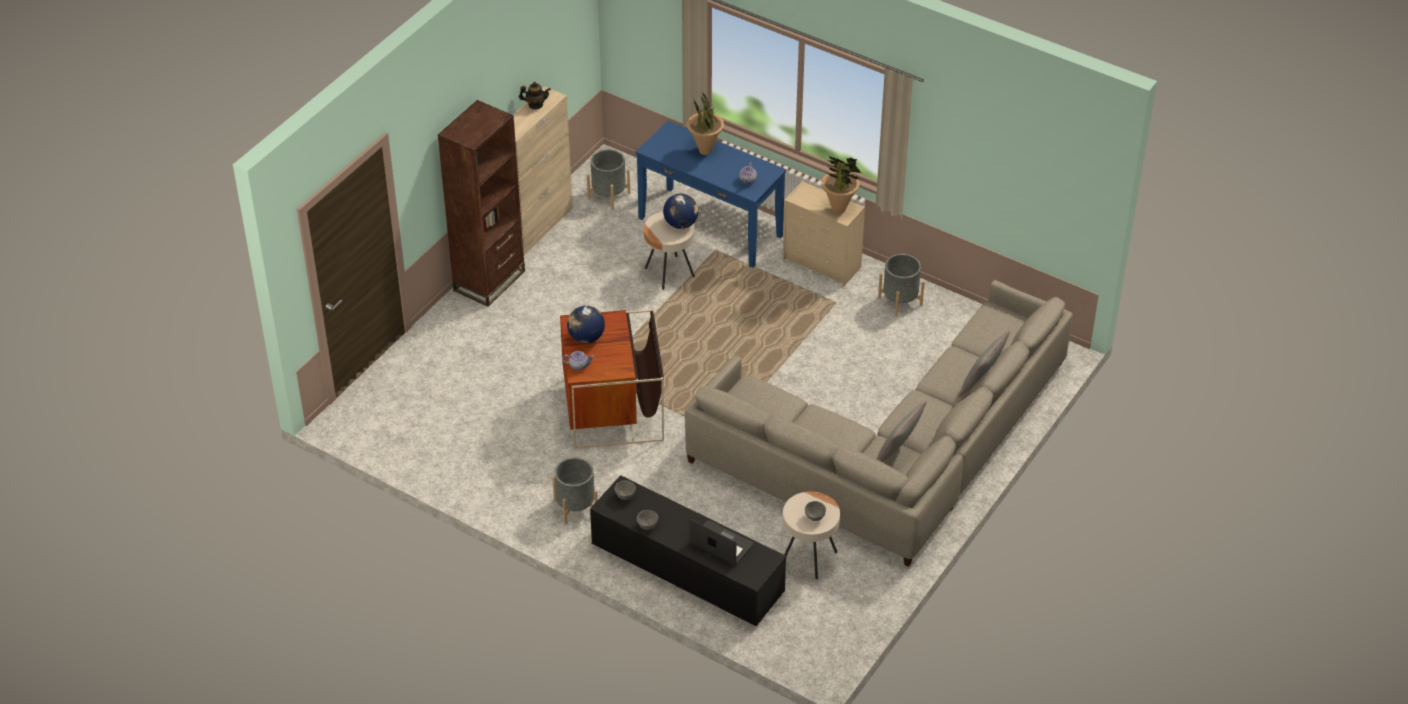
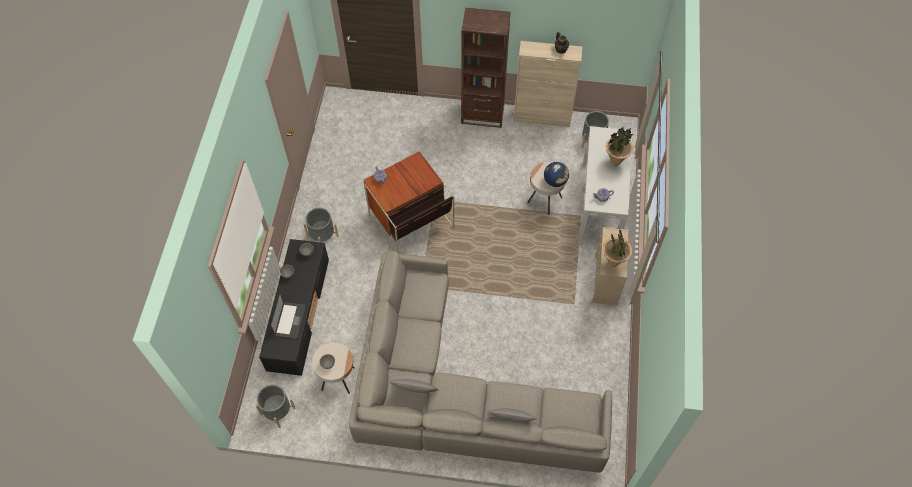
camera: 65 degrees right, 15 degrees up
globe [567,306,605,343] -> none
blue console table [636,121,786,268] -> white console table [577,126,632,244]
grey planter [878,254,925,317] -> grey planter moved to [255,384,296,428]

